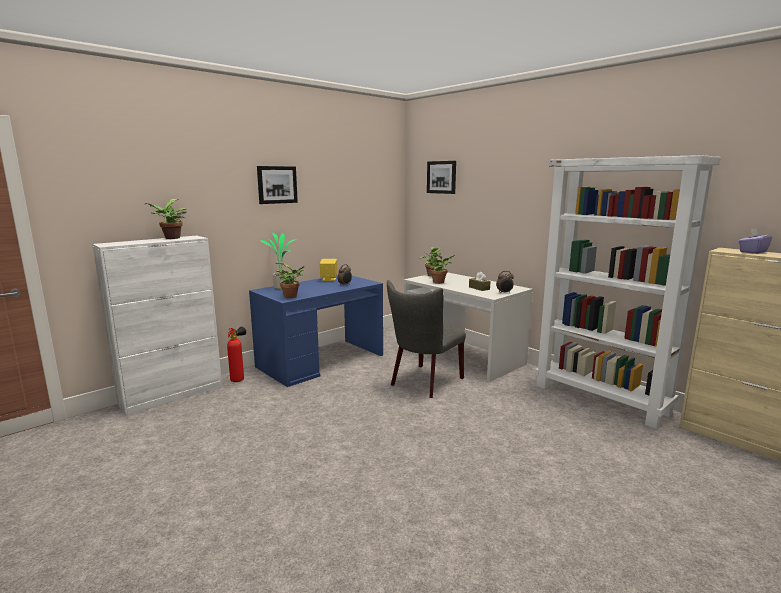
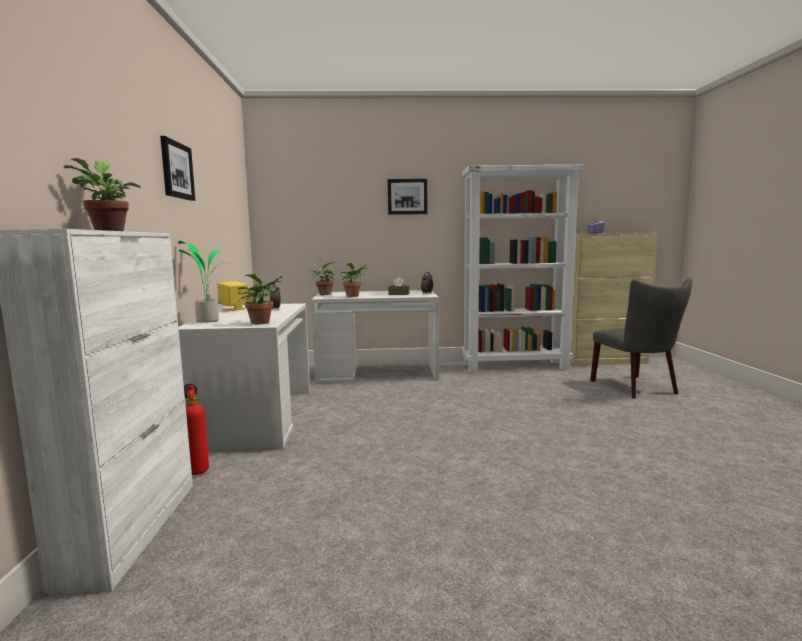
camera: 50 degrees left, 5 degrees down
blue desk [249,276,383,387] -> white desk [178,303,310,452]
grey chair [387,280,466,398] -> grey chair moved to [590,278,692,399]
picture [427,161,456,194] -> picture moved to [388,179,427,215]

